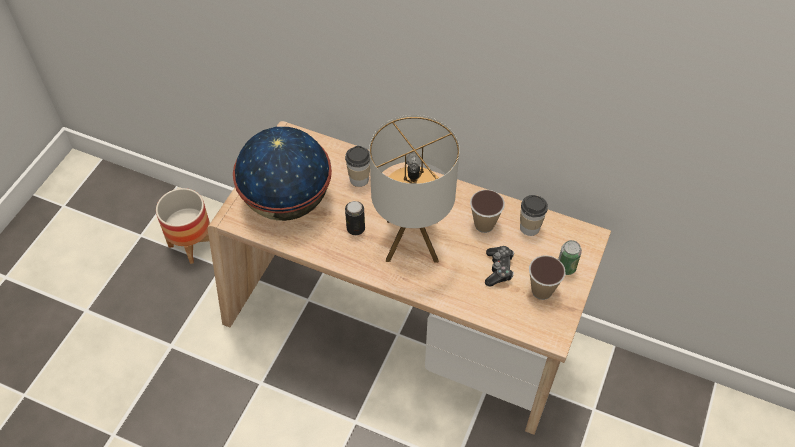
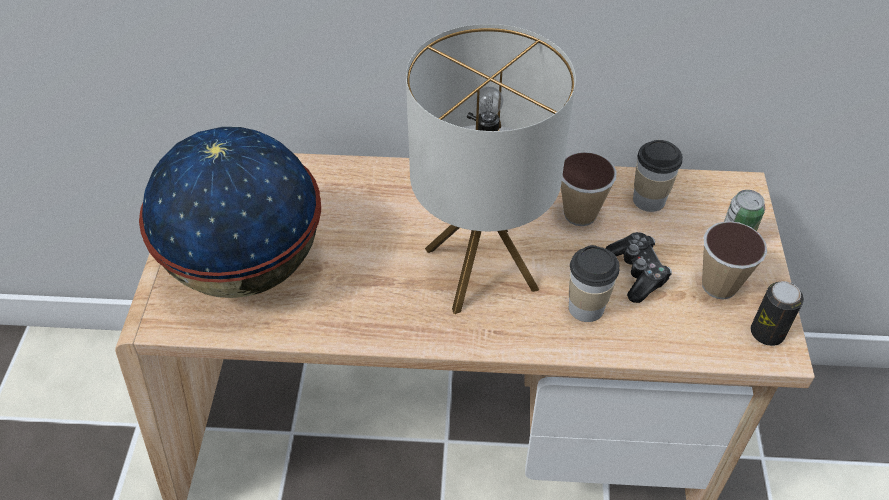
camera: 20 degrees left, 5 degrees down
planter [156,188,210,264] -> none
cup [345,146,370,187] -> cup moved to [569,245,619,322]
can [345,201,365,235] -> can moved to [751,281,804,346]

